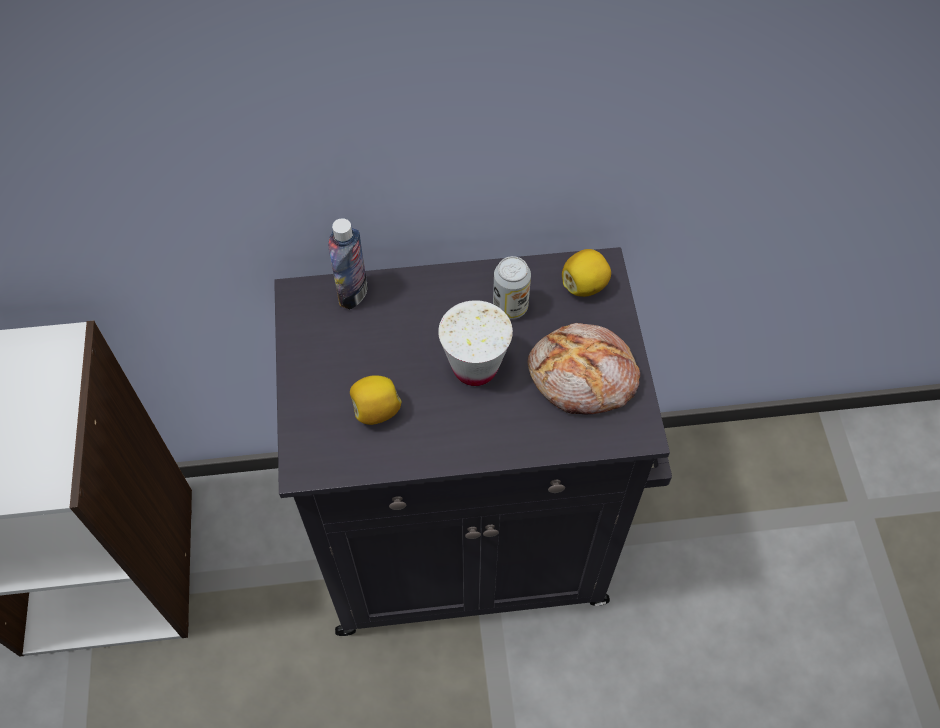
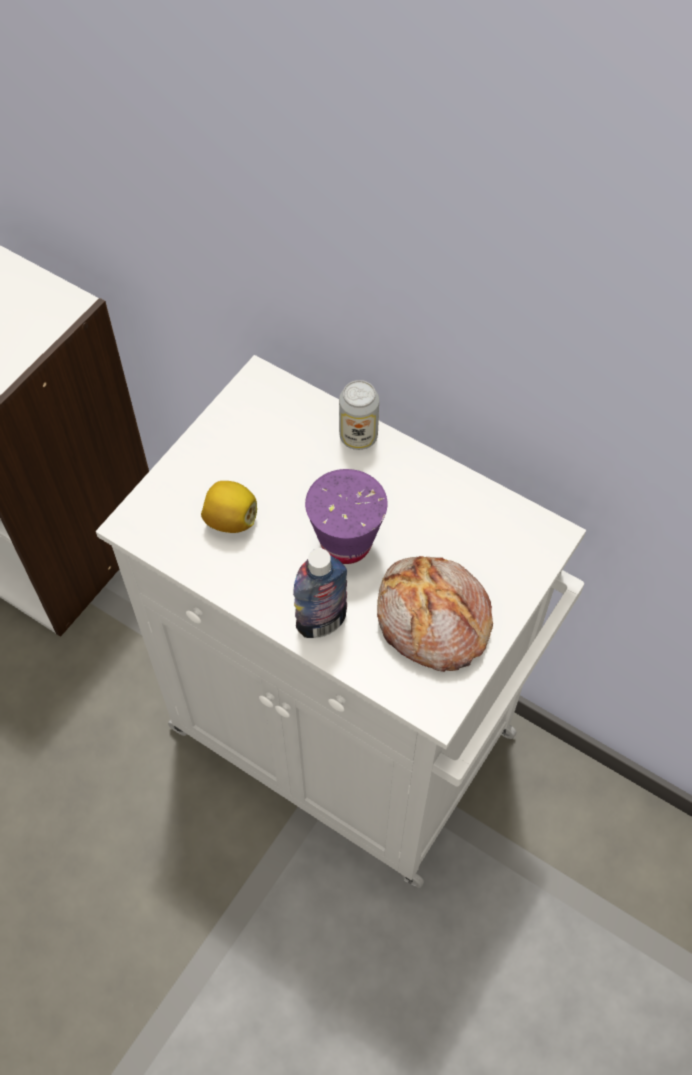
camera: 40 degrees right, 0 degrees up
black cabinet [274,247,672,636] -> white cabinet [96,355,586,888]
bottle [328,218,368,309] -> bottle moved to [293,548,347,638]
white cup [438,300,513,386] -> purple cup [305,469,388,564]
can [493,256,531,319] -> can moved to [339,380,379,450]
lemon [562,249,611,297] -> none

